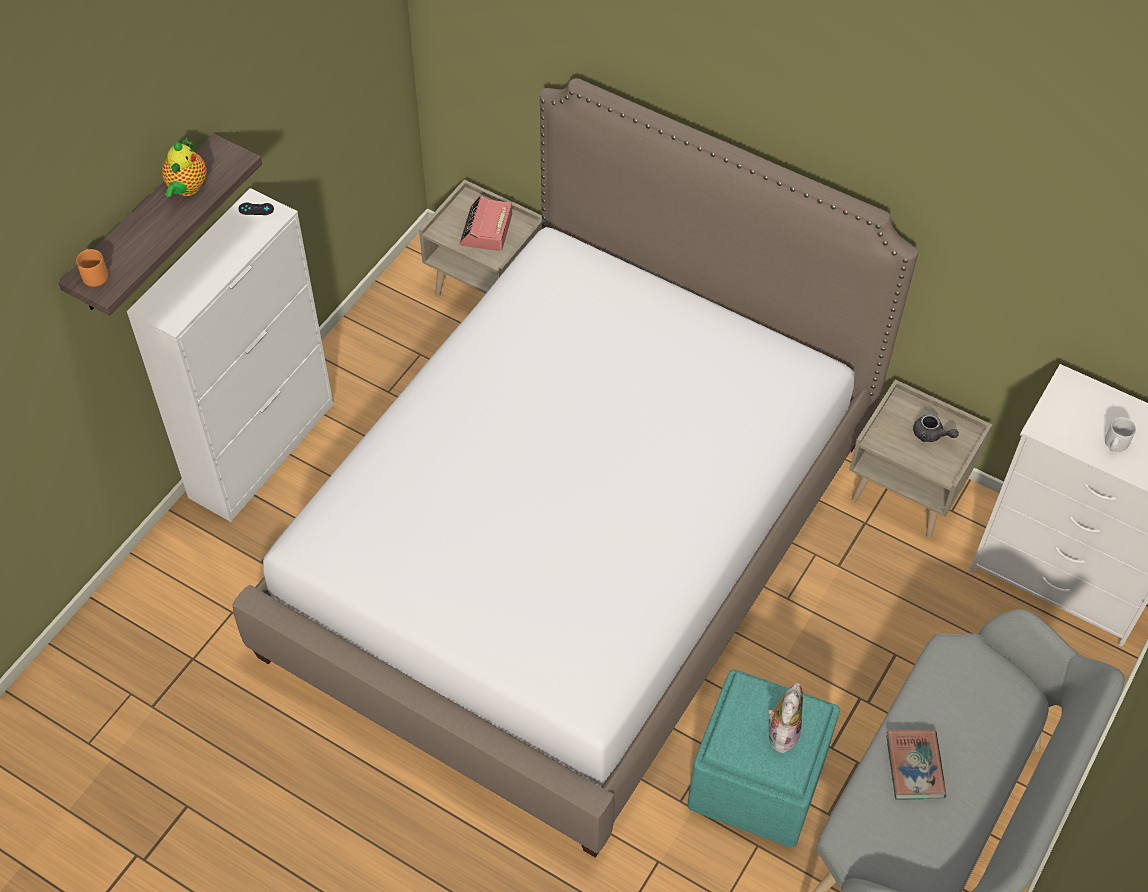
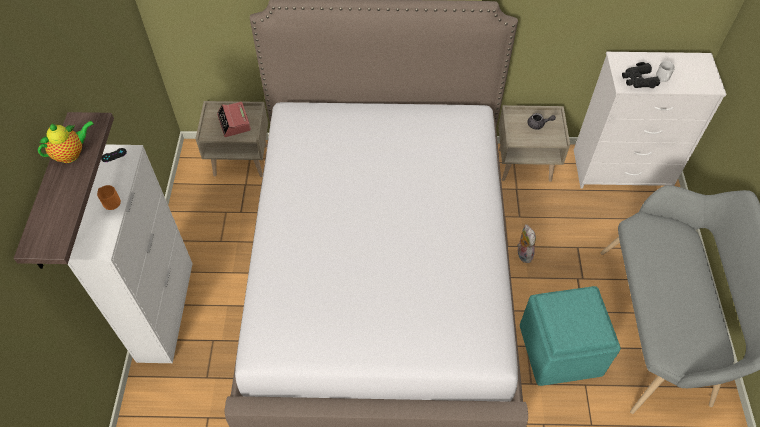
camera: 30 degrees left, 0 degrees up
orange mug [76,249,108,287] -> orange mug moved to [97,185,121,210]
teapot [162,138,207,197] -> teapot turned 105 degrees counterclockwise [38,121,94,163]
plush toy [768,682,803,753] -> plush toy moved to [517,224,536,263]
book [886,730,946,800] -> none
none -> black binoculars [622,62,660,88]

